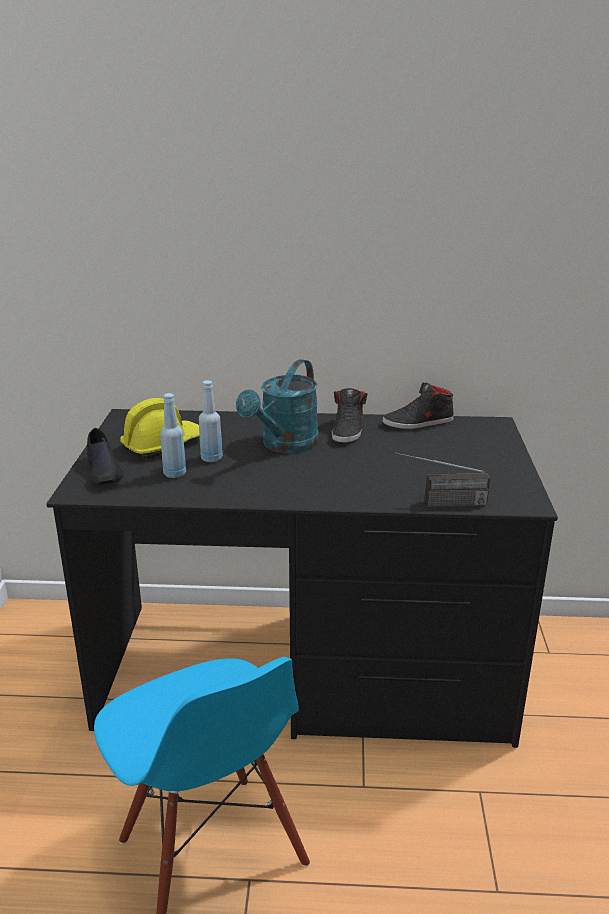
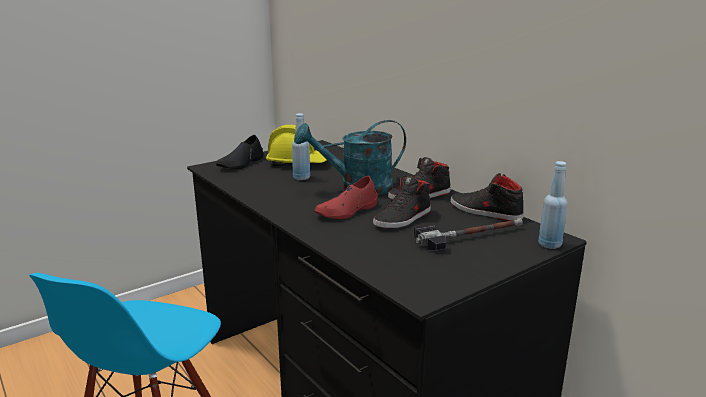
camera: 50 degrees right, 5 degrees down
blue bottle [160,393,186,478] -> blue bottle moved to [538,161,568,249]
radio [396,453,490,507] -> none
none -> red shoe [314,176,378,219]
none -> black shoe [373,176,431,228]
none -> hammer [414,218,523,251]

